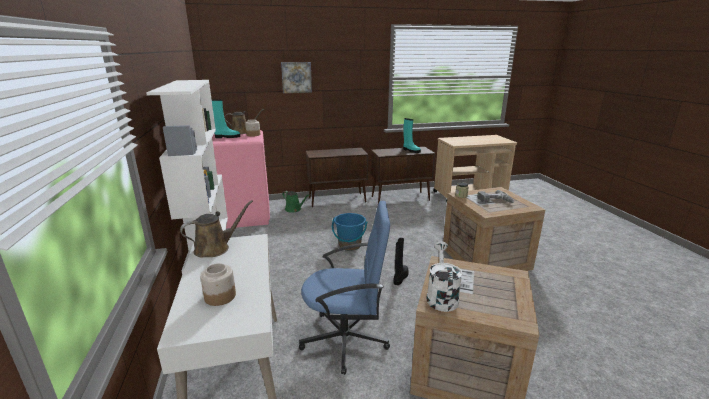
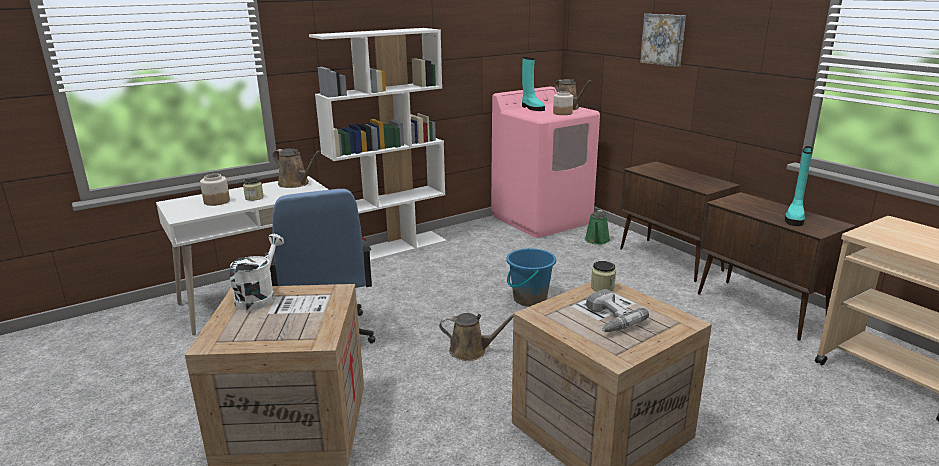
camera: 70 degrees right, 0 degrees up
black boot [394,238,409,285] -> brown watering can [439,313,513,361]
white watering can [426,241,463,312] -> white watering can turned 60 degrees counterclockwise [229,234,284,310]
none -> jar [243,178,264,201]

